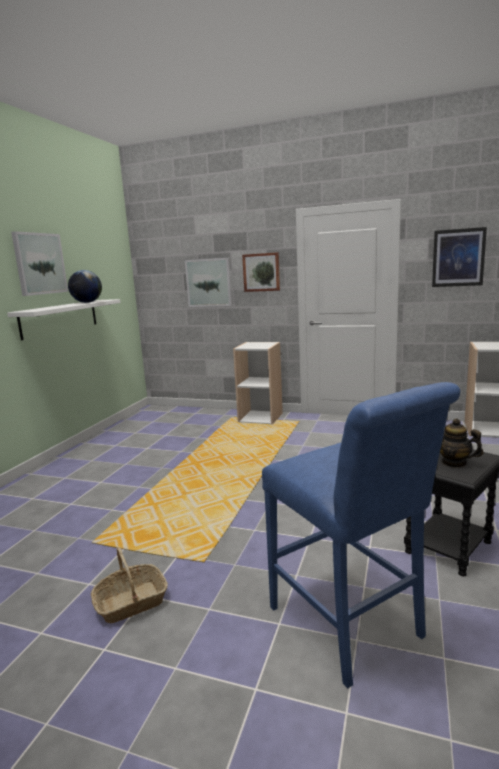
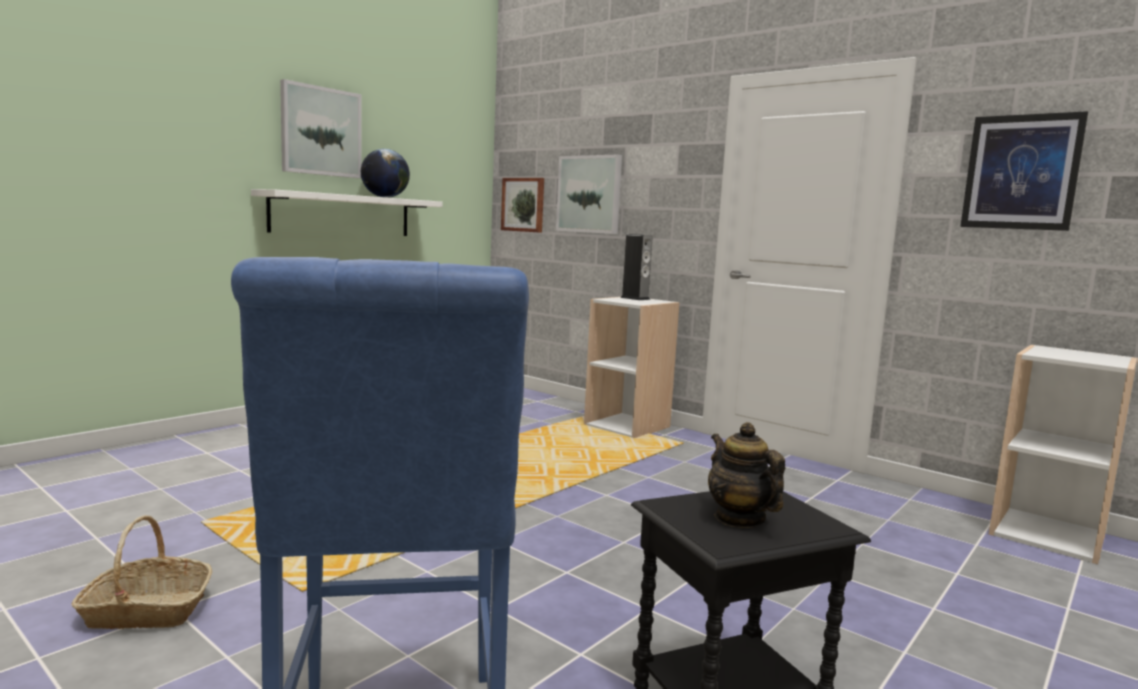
camera: 20 degrees right, 5 degrees down
picture [242,252,280,292] -> picture moved to [501,178,544,233]
none -> speaker [620,234,653,300]

